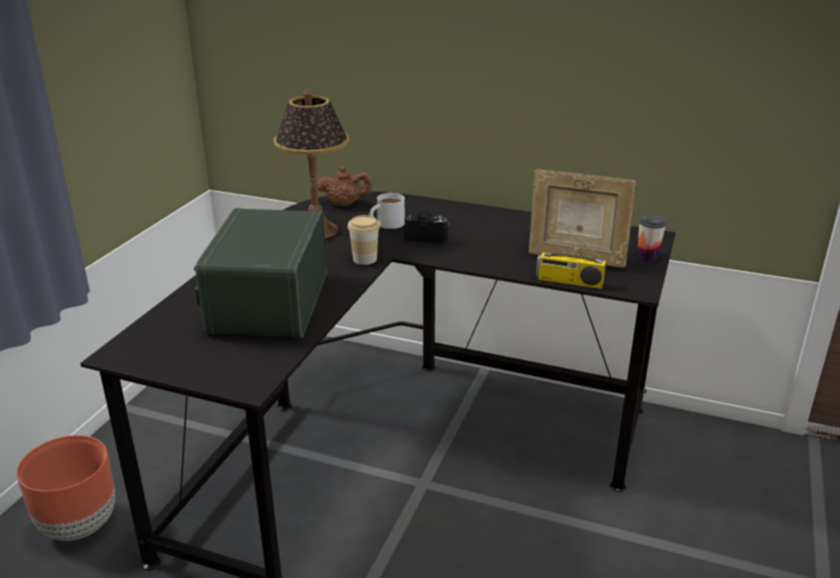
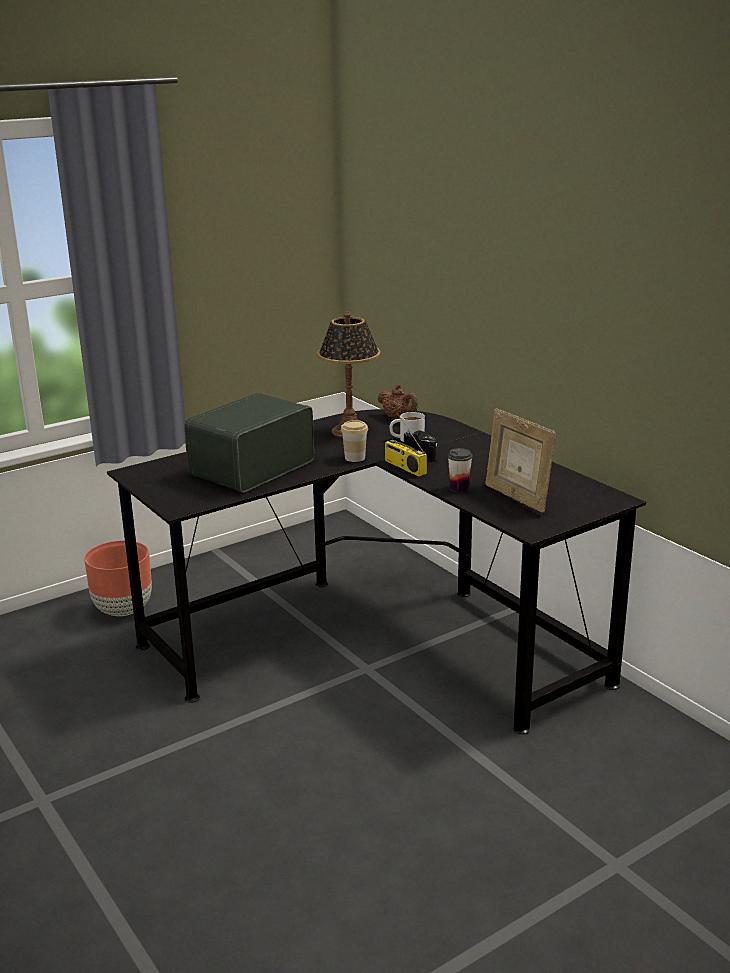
camera: 35 degrees right, 5 degrees down
radio [536,219,606,289] -> radio moved to [385,412,427,476]
cup [637,213,667,261] -> cup moved to [448,448,473,492]

